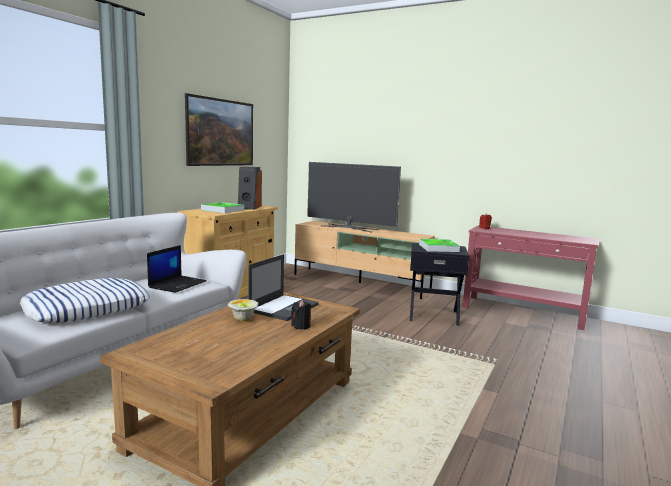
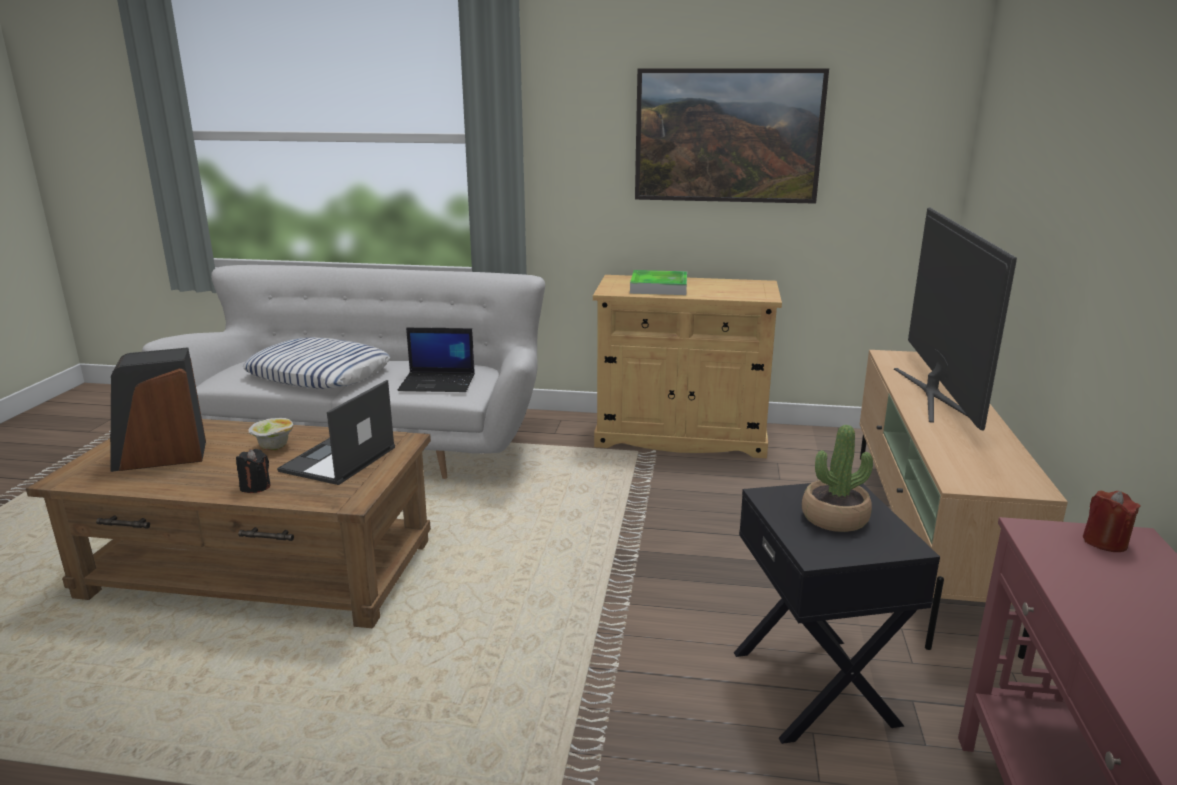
camera: 70 degrees right, 10 degrees up
speaker [238,166,262,210] -> speaker moved to [110,347,206,472]
laptop [248,254,319,321] -> laptop turned 105 degrees clockwise [277,380,395,485]
tray [419,239,460,252] -> potted plant [802,425,873,532]

